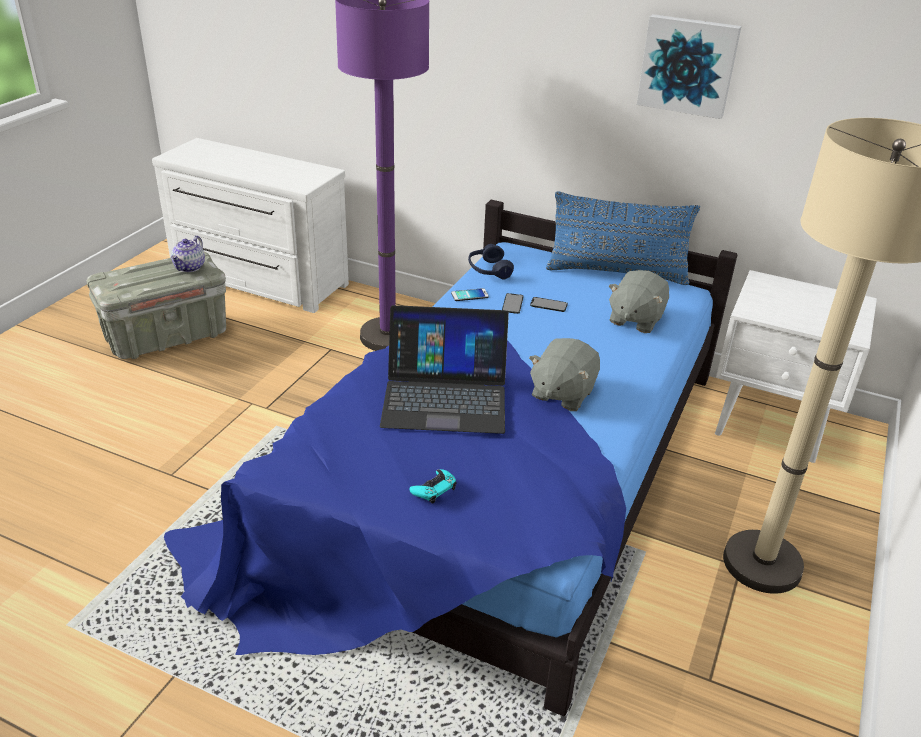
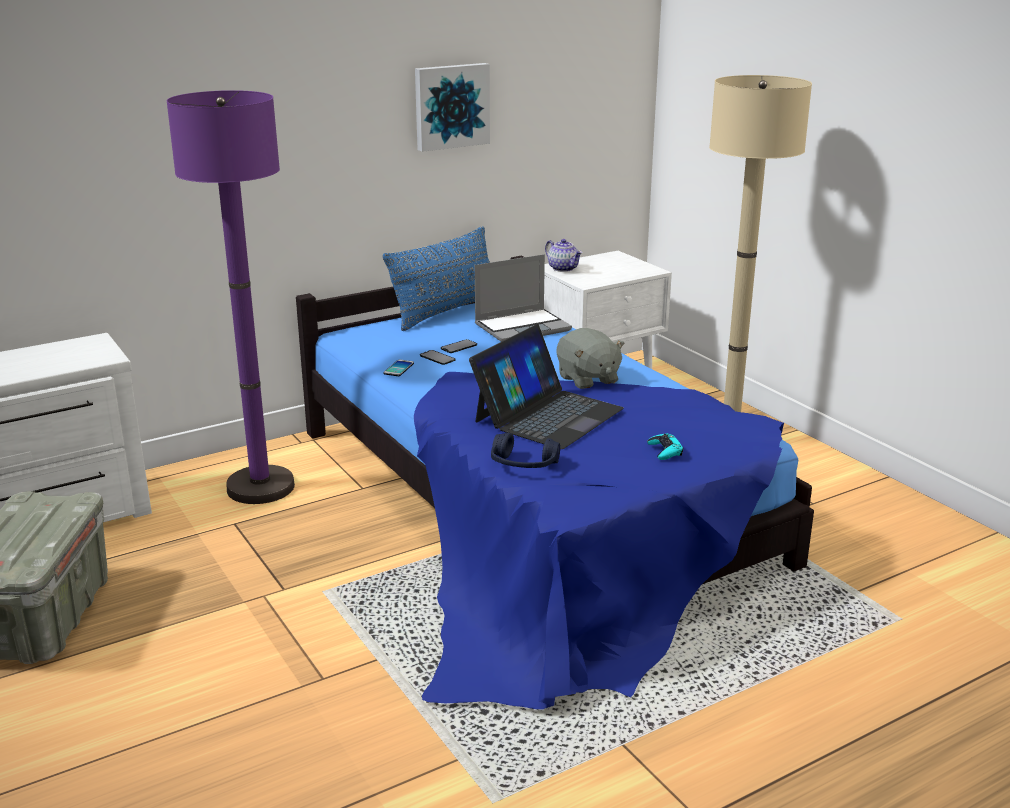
camera: 55 degrees left, 10 degrees down
teapot [171,236,205,272] -> teapot moved to [545,239,582,272]
blue headphones [468,244,514,280] -> blue headphones moved to [491,433,560,468]
grey plush toy [609,270,669,333] -> laptop [475,254,572,342]

